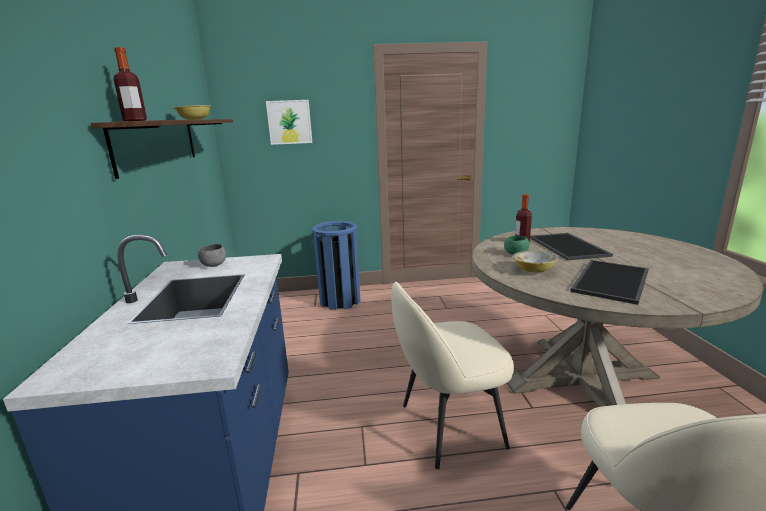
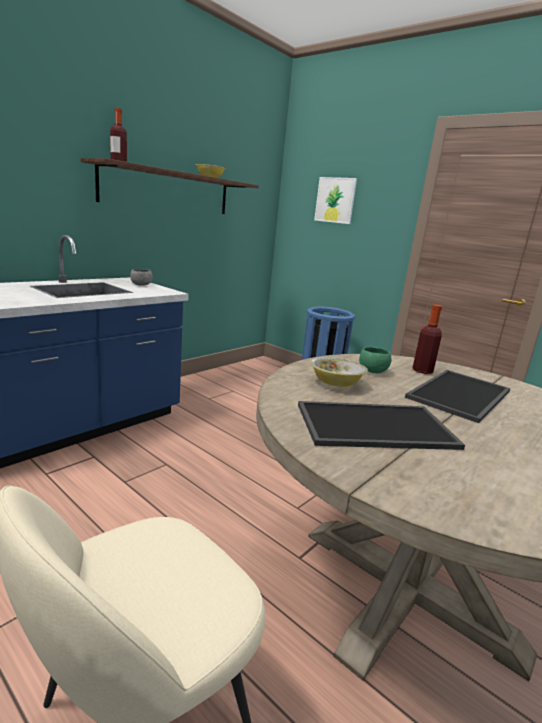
camera: 45 degrees right, 0 degrees up
beige chair [391,282,514,469] -> none

